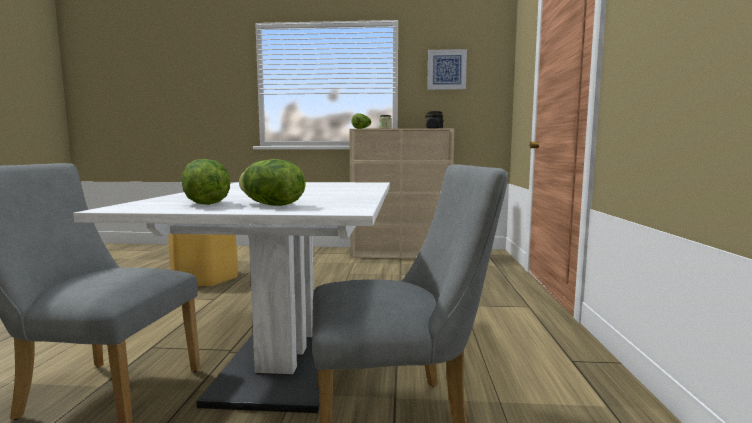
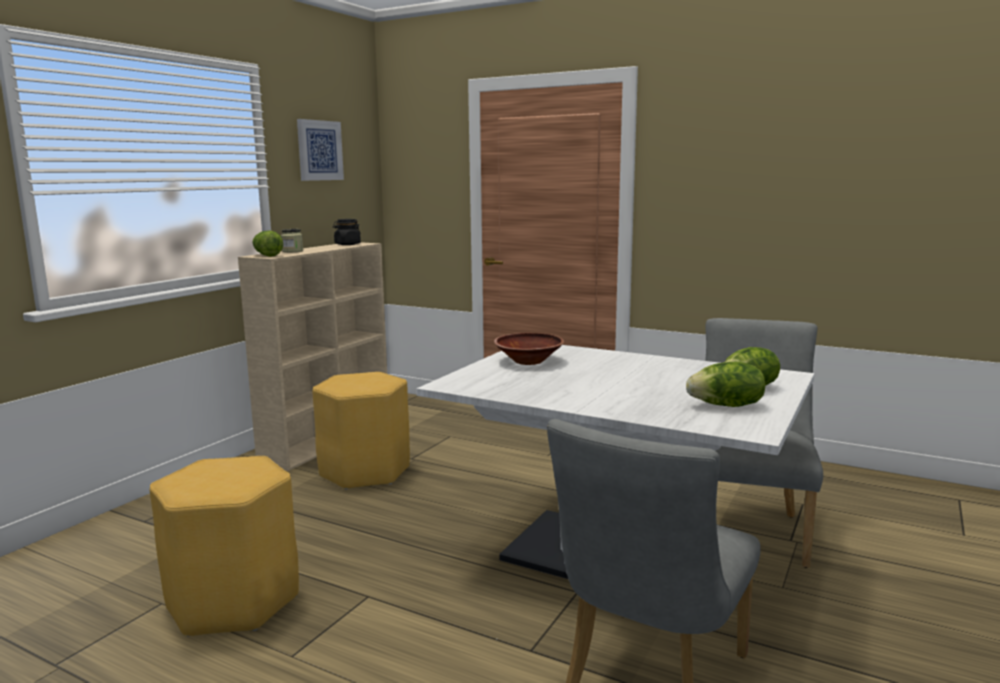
camera: 65 degrees left, 5 degrees up
none -> yellow stool [312,372,410,490]
none -> brown bowl [494,333,564,365]

